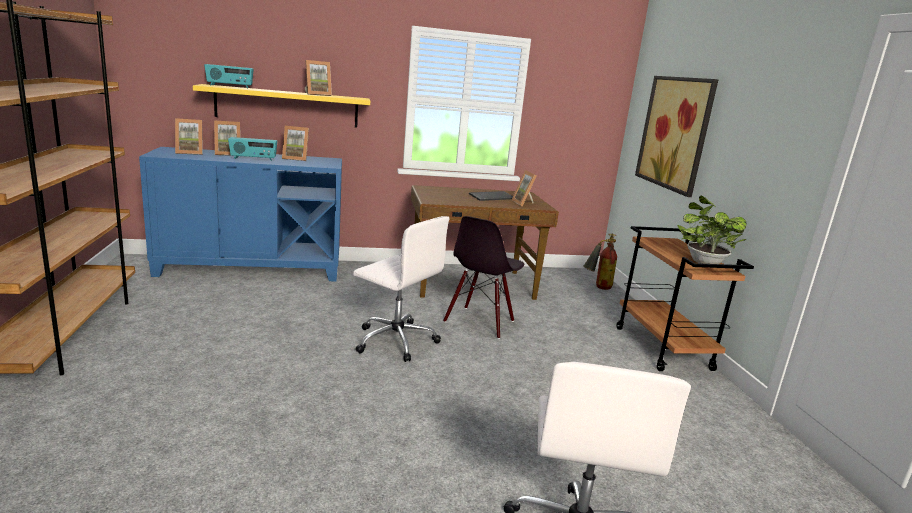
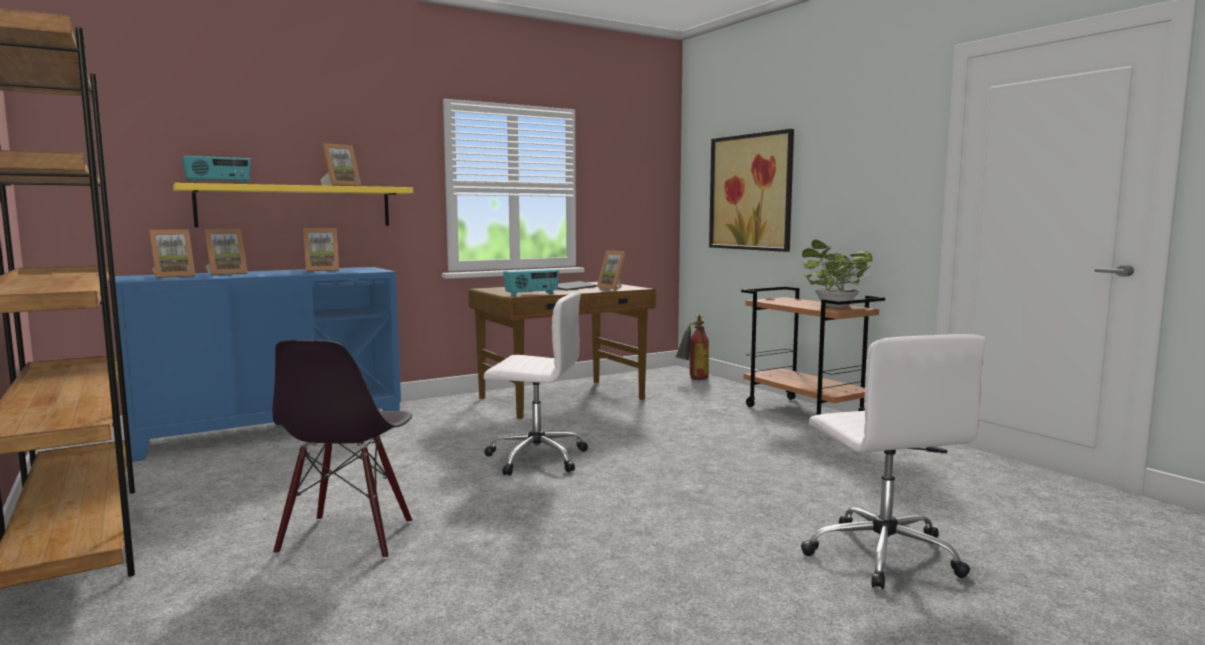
camera: 20 degrees left, 10 degrees down
radio [228,137,277,161] -> radio moved to [503,269,559,296]
black chair [443,216,524,339] -> black chair moved to [273,340,412,559]

